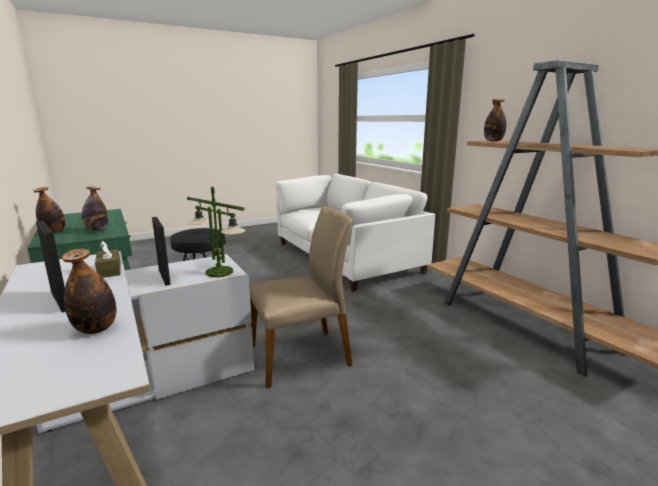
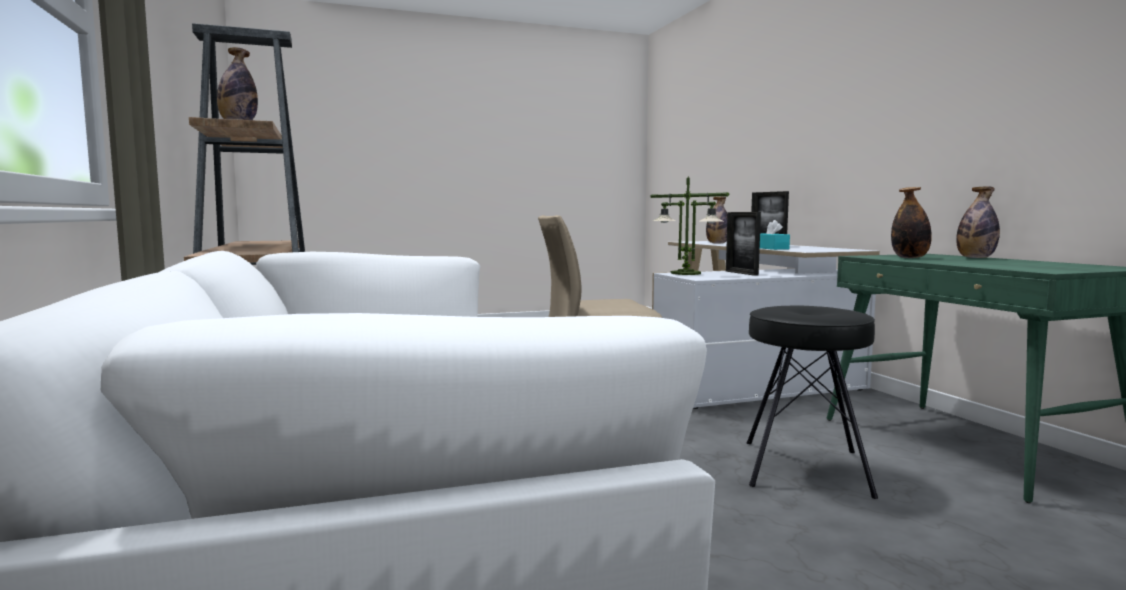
camera: 170 degrees left, 10 degrees down
brown tissue box [95,241,121,278] -> turquoise tissue box [760,220,790,250]

